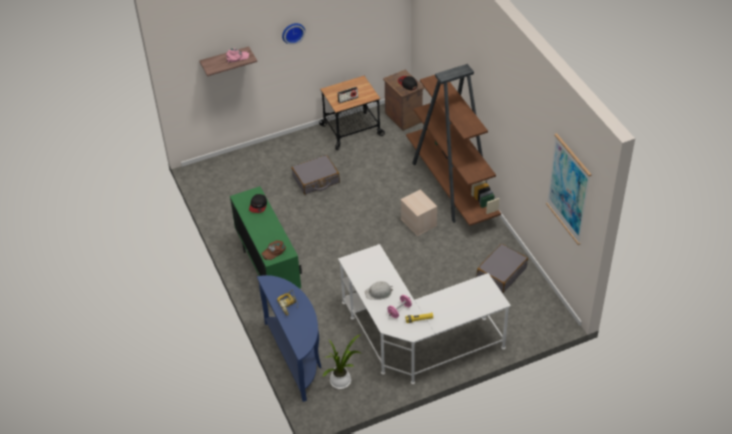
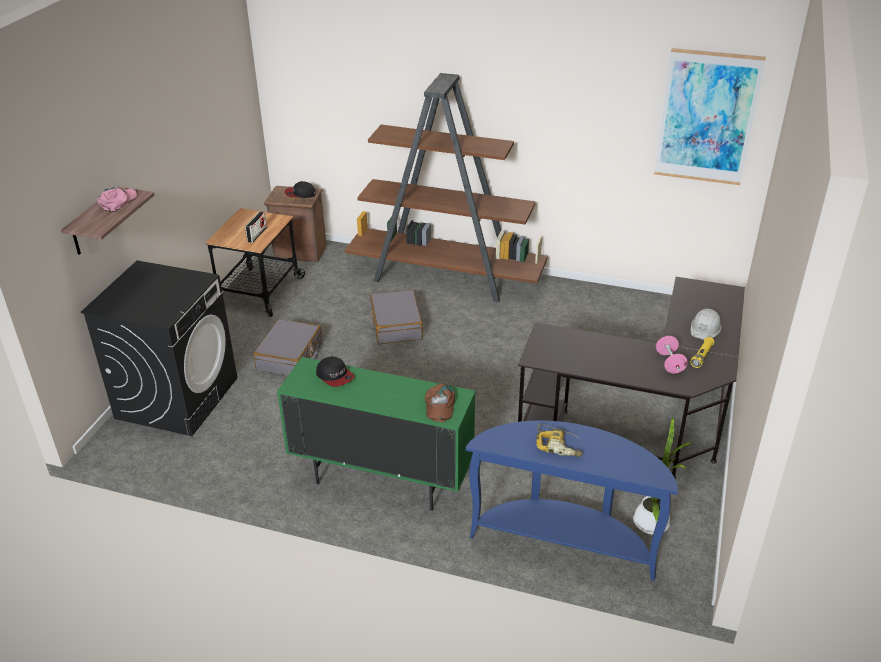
camera: 50 degrees left, 10 degrees down
wall clock [282,23,305,45] -> none
white desk [338,244,511,384] -> black desk [518,277,745,479]
white hard hat [365,281,393,300] -> white hard hat moved to [691,308,722,340]
beige storage box [400,190,437,236] -> none
grey suitcase [477,244,528,293] -> grey suitcase moved to [370,290,423,344]
none -> black washing machine [81,260,237,436]

